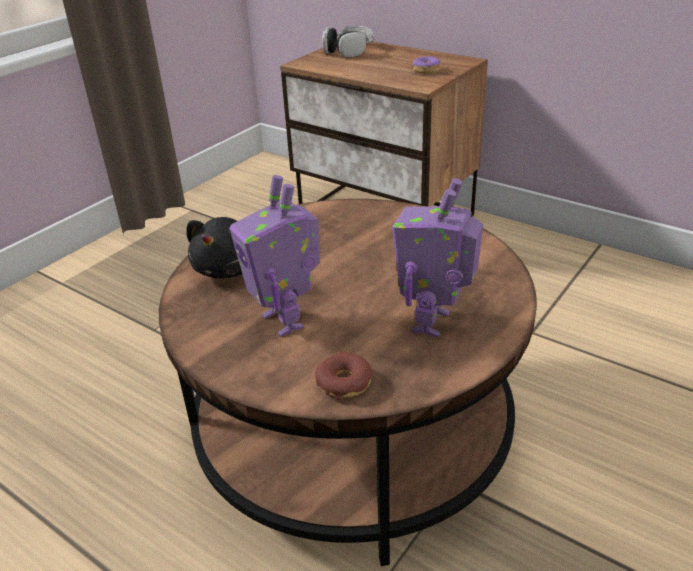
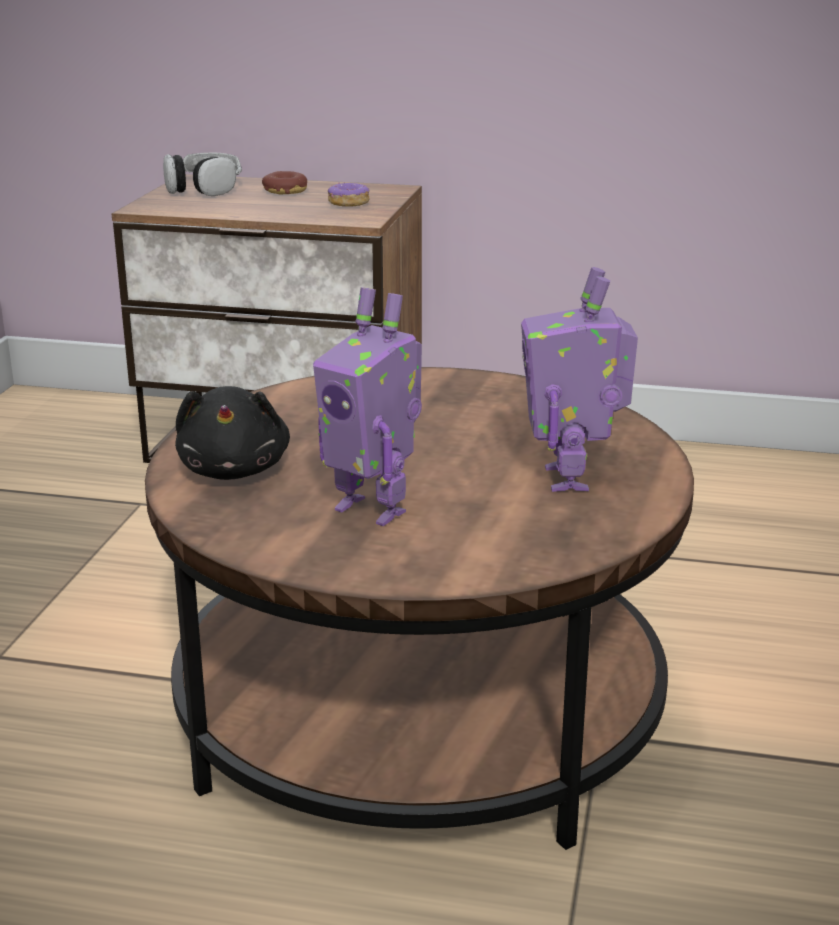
camera: 25 degrees left, 10 degrees down
donut [315,352,372,400] -> donut moved to [262,171,307,194]

